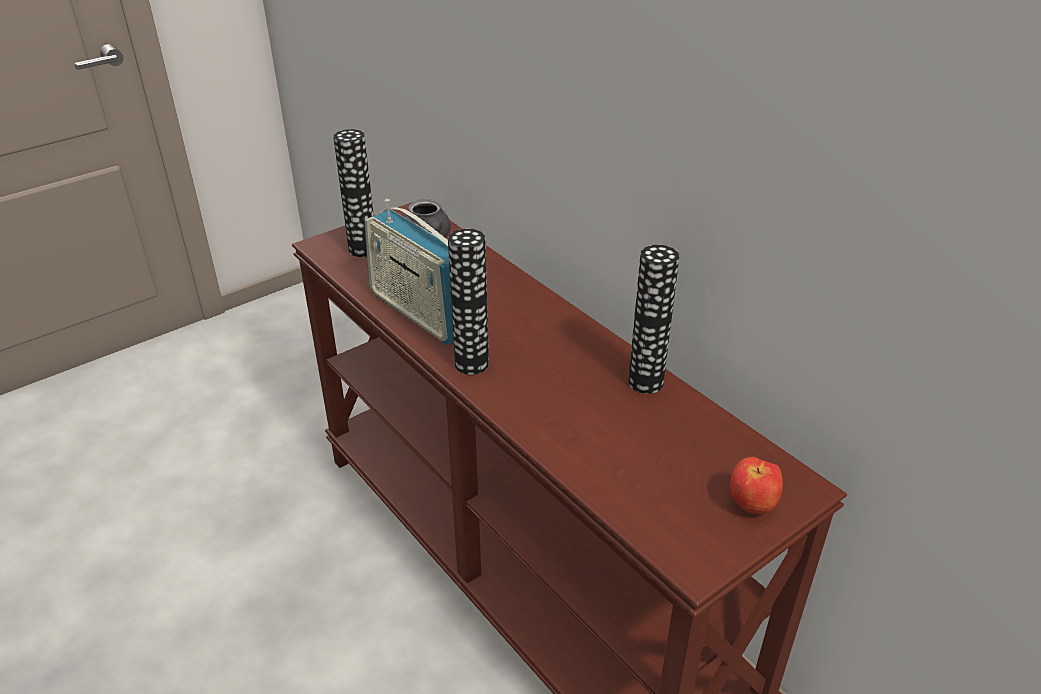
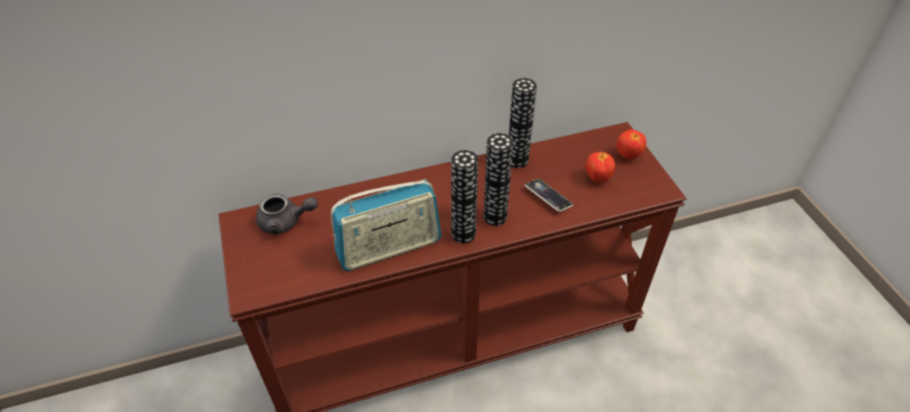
camera: 70 degrees left, 10 degrees up
vase [333,129,374,257] -> vase moved to [483,133,513,226]
none -> phone [525,179,573,212]
none -> apple [586,152,615,183]

